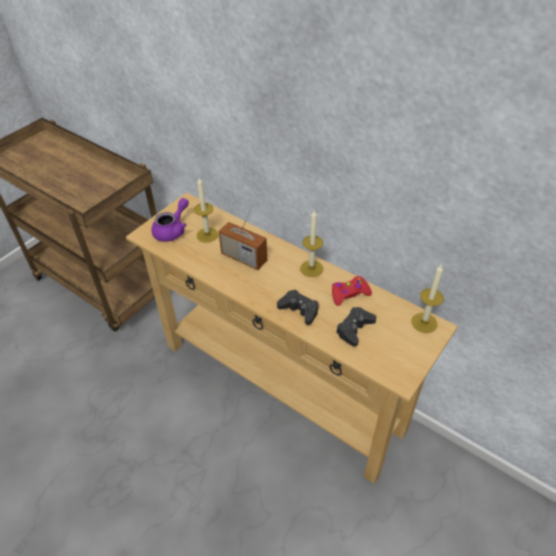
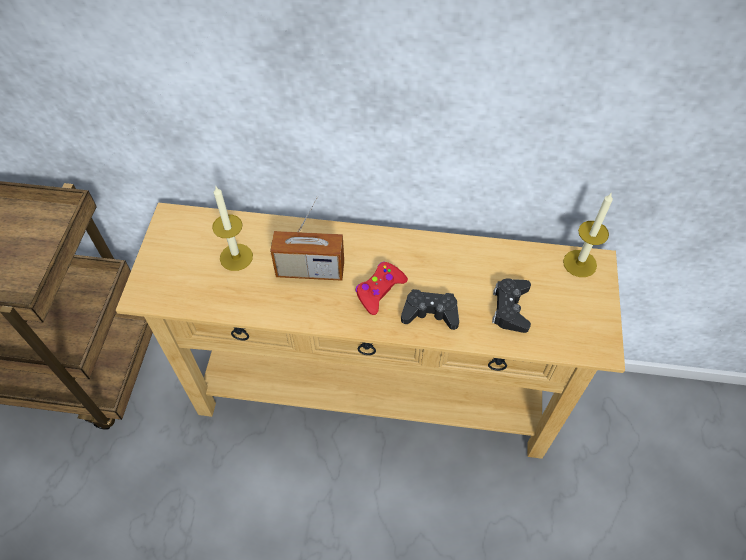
camera: 30 degrees left, 10 degrees up
purple teapot [151,198,189,242] -> none
candle [300,211,323,277] -> none
red game controller [332,276,372,306] -> red game controller moved to [355,262,408,315]

